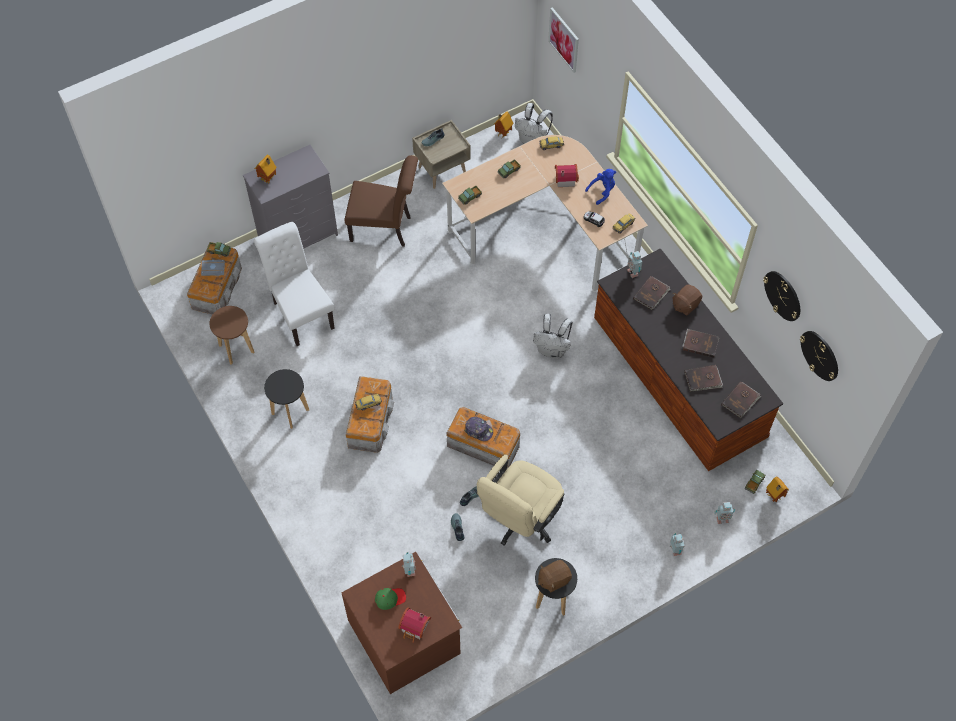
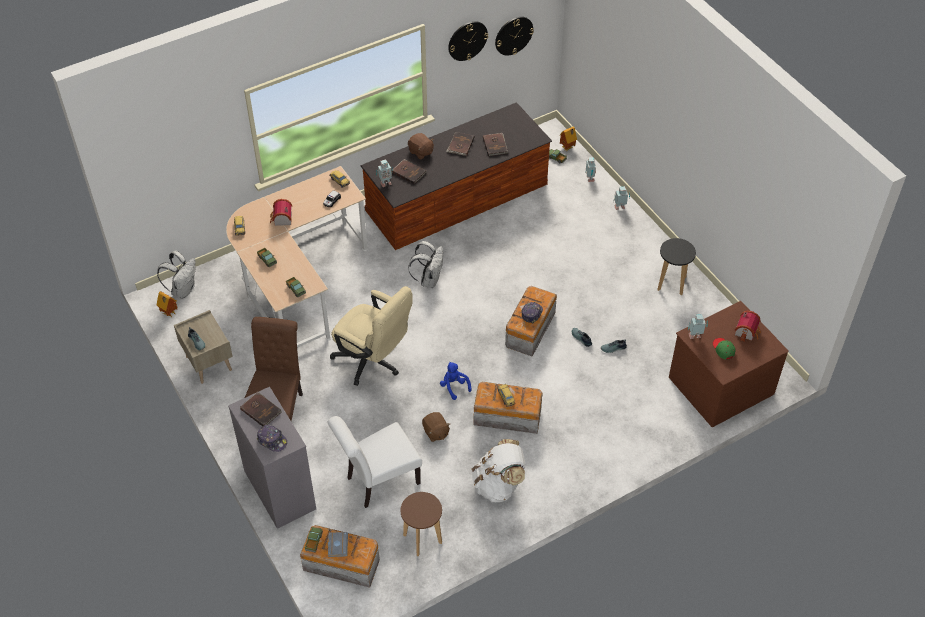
camera: 90 degrees left, 10 degrees down
toy house [255,155,277,184] -> cap [257,425,287,452]
black stool [264,369,309,429] -> white backpack [471,439,526,502]
beige office chair [476,455,564,545] -> beige office chair moved to [330,286,412,386]
brown plush toy [538,560,572,592] -> brown plush toy moved to [422,412,450,442]
picture [548,7,579,73] -> none
blue plush toy [585,169,616,205] -> blue plush toy moved to [440,362,472,400]
brown book [721,381,761,418] -> brown book moved to [240,392,282,426]

